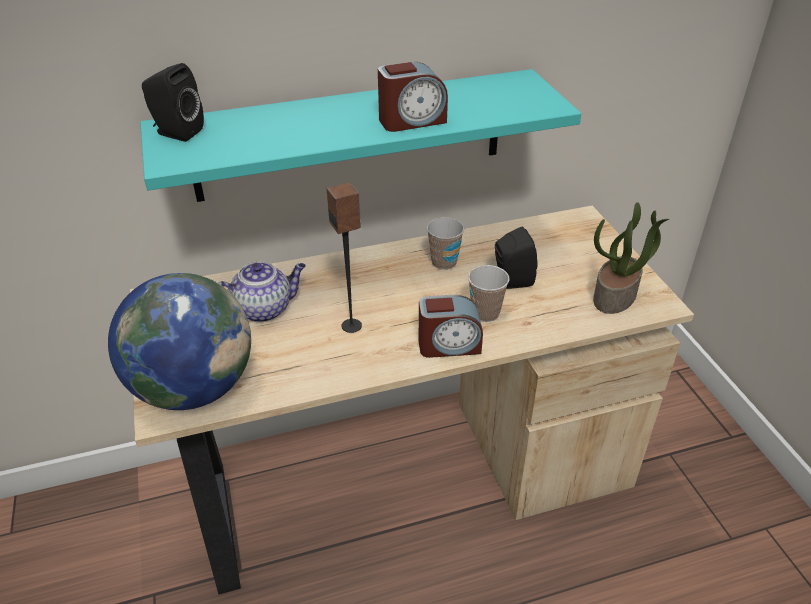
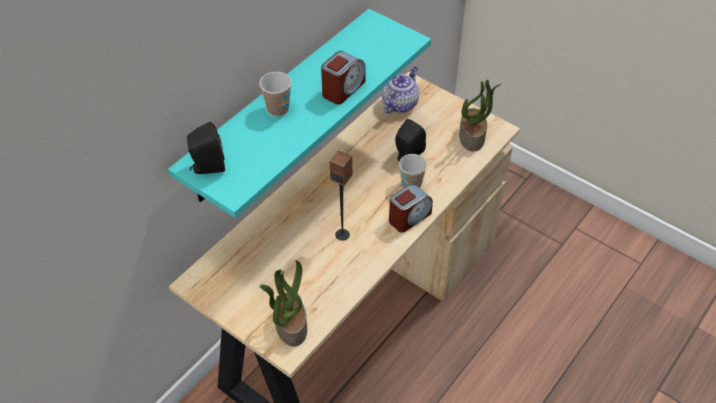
camera: 35 degrees left, 10 degrees up
globe [108,273,251,410] -> potted plant [260,260,307,347]
teapot [218,261,306,322] -> teapot moved to [382,67,419,114]
cup [427,217,464,270] -> cup moved to [259,72,292,116]

